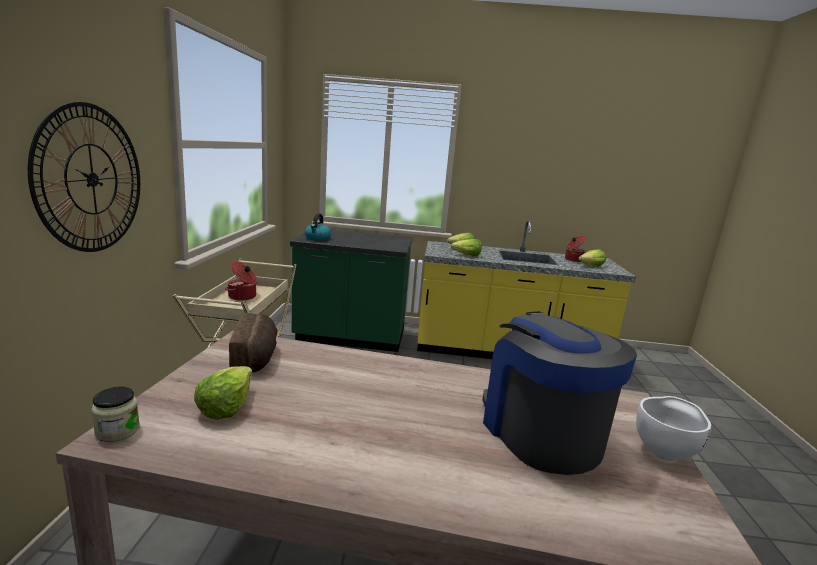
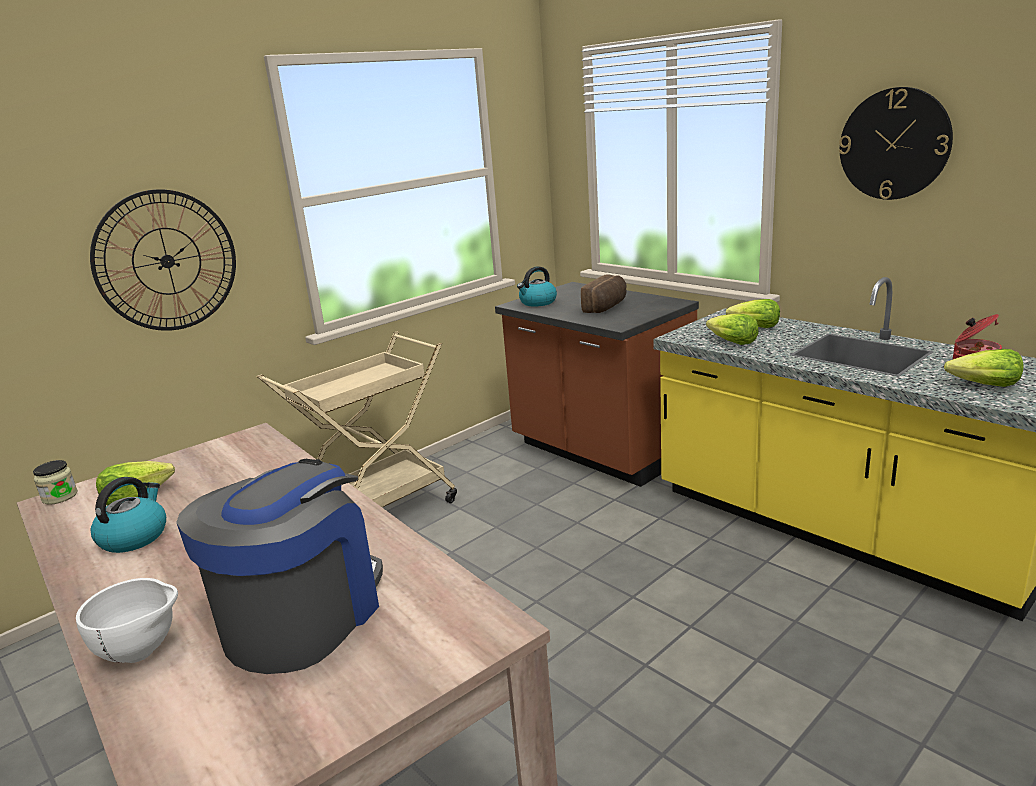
camera: 45 degrees right, 5 degrees up
cooking pot [225,261,259,301] -> none
bread [229,313,278,372] -> bread moved to [581,274,627,313]
green counter [290,229,413,352] -> brown counter [495,282,699,487]
white bowl [636,396,711,461] -> white bowl moved to [76,578,178,663]
none -> kettle [91,477,166,553]
none -> wall clock [839,87,953,200]

